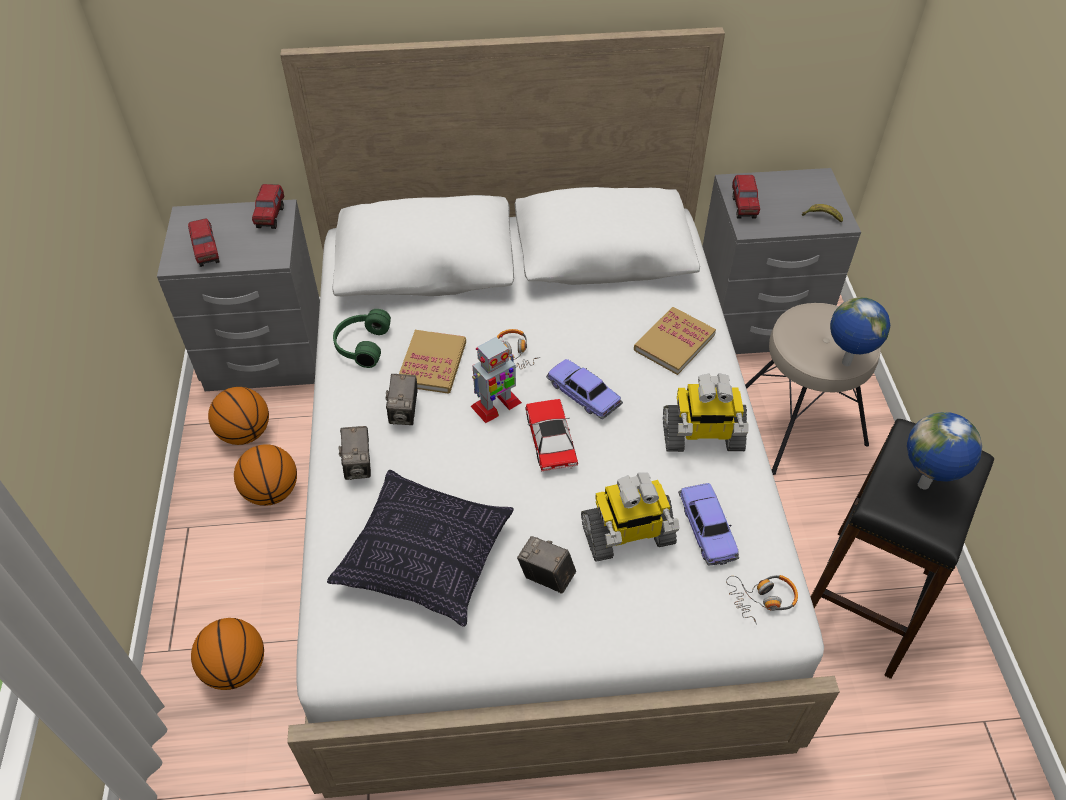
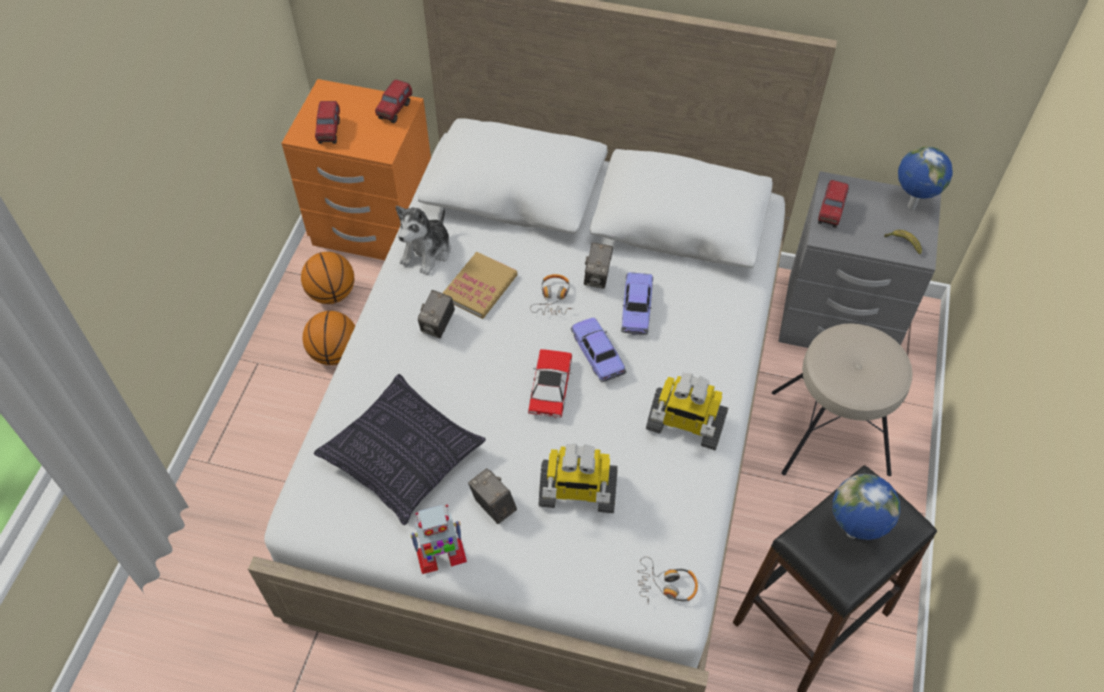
camera: 20 degrees right, 5 degrees up
grey nightstand [157,199,320,391] -> orange nightstand [281,79,431,260]
basketball [191,618,264,690] -> none
green headphones [333,309,391,368] -> plush toy [396,206,451,275]
camera [339,426,371,480] -> camera moved to [584,242,613,289]
toy robot [470,335,522,423] -> toy robot moved to [410,505,467,574]
book [634,307,716,375] -> none
toy car [678,483,739,565] -> toy car moved to [621,272,653,335]
globe [830,297,890,366] -> globe moved to [898,146,953,210]

